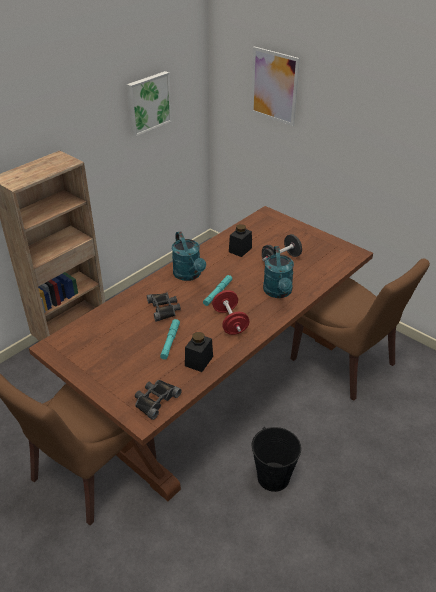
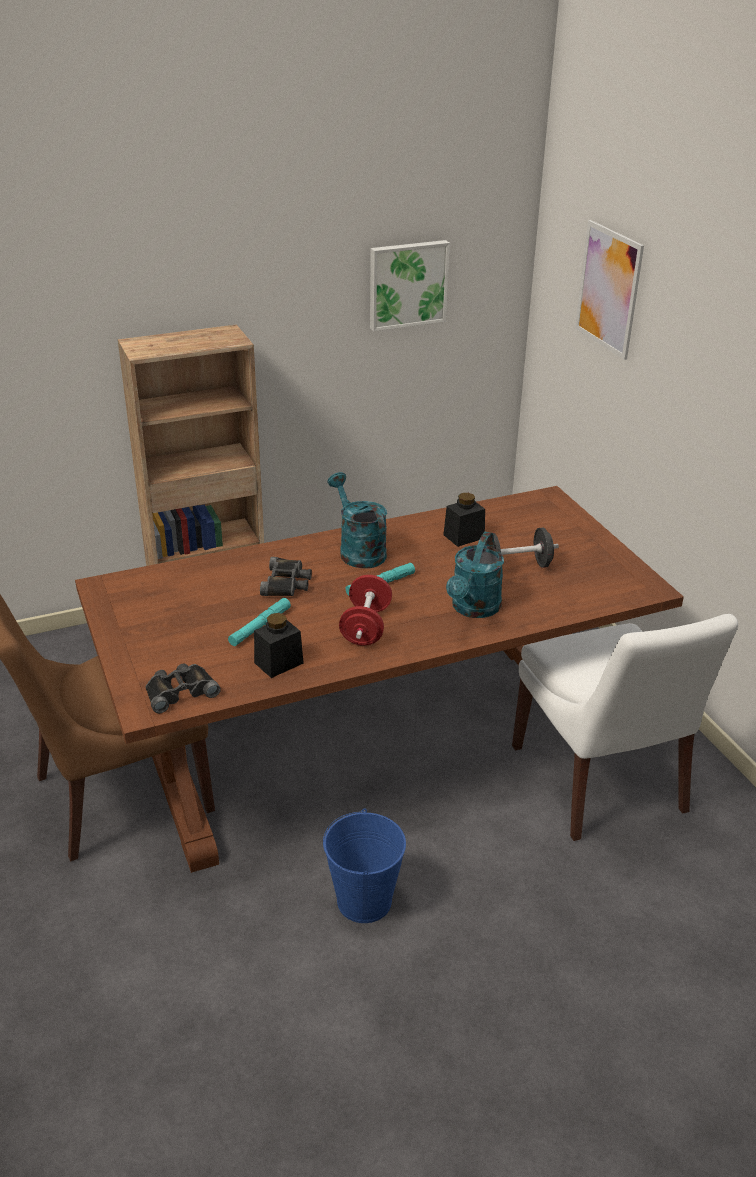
camera: 25 degrees right, 5 degrees down
turquoise watering can [172,231,206,281] -> turquoise watering can turned 150 degrees clockwise [328,472,387,568]
black bucket [252,427,301,492] -> blue bucket [323,809,406,923]
brown chair [290,258,430,401] -> white chair [512,614,738,841]

